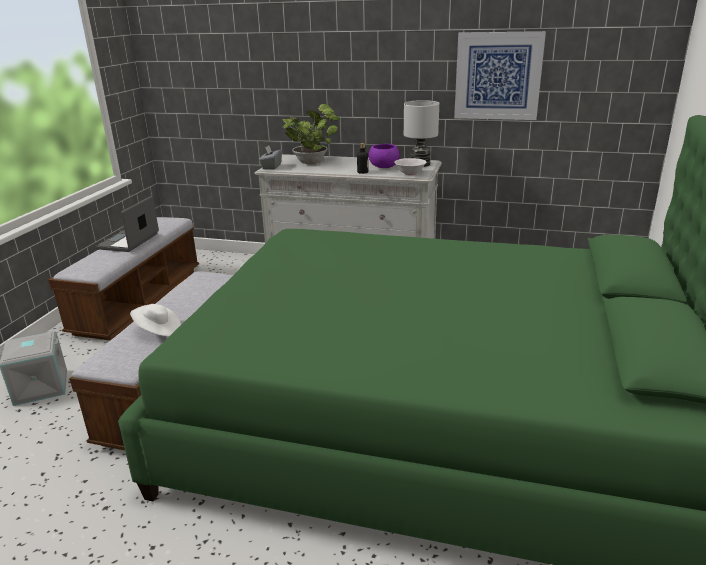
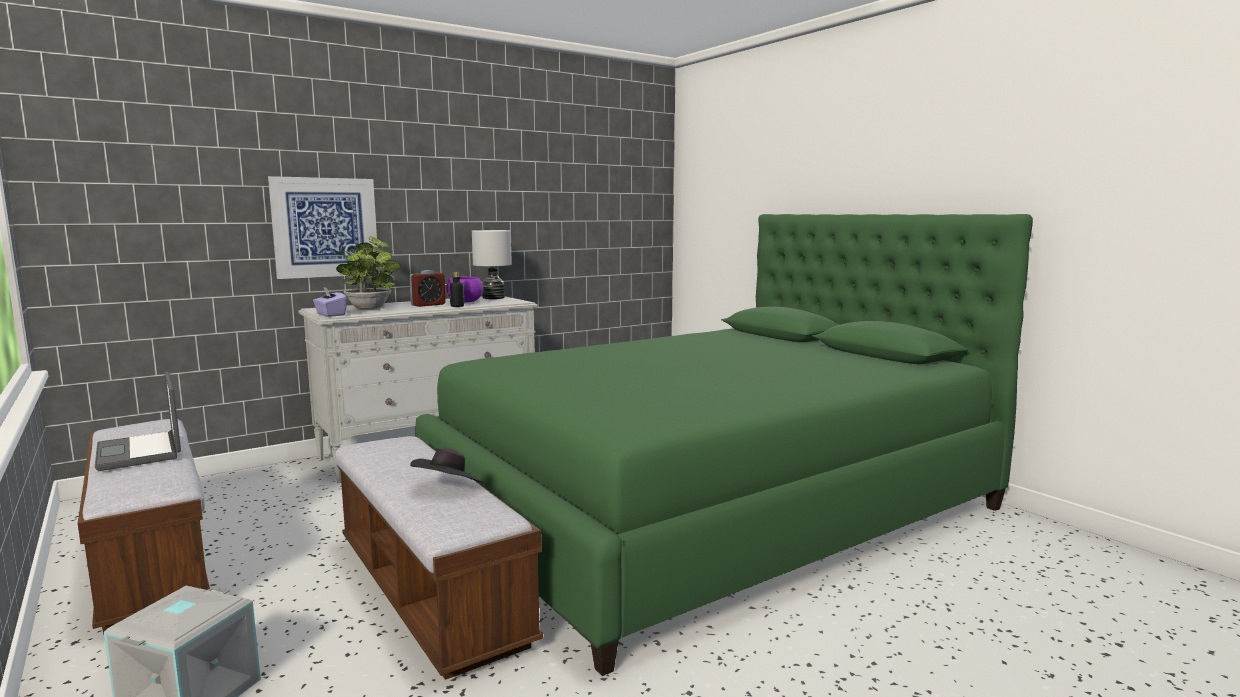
camera: 50 degrees left, 15 degrees down
white hat [130,304,181,336] -> black hat [410,449,483,482]
grey tissue box [259,146,282,169] -> purple tissue box [313,287,347,317]
white bowl [394,158,427,175] -> none
picture [454,31,546,120] -> picture moved to [268,176,379,279]
none -> alarm clock [409,270,446,307]

